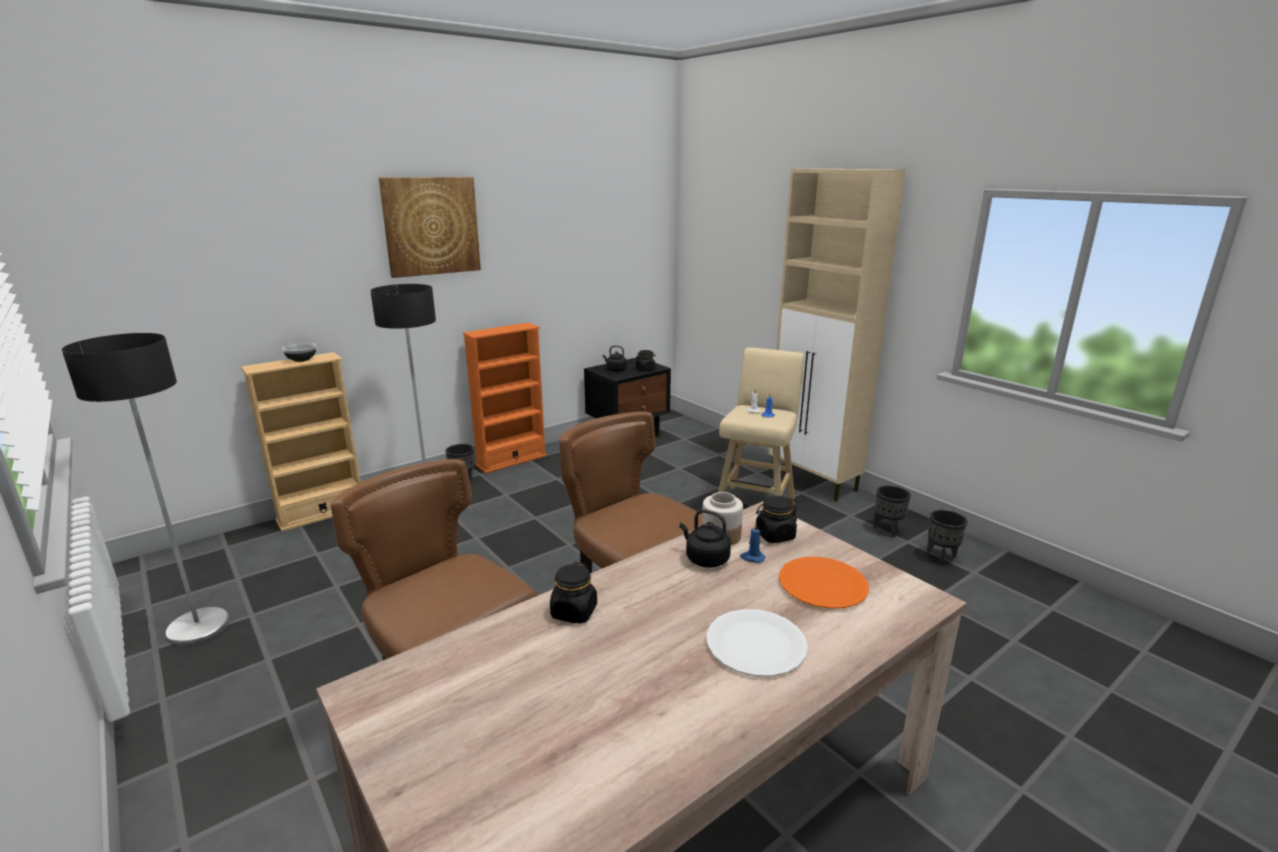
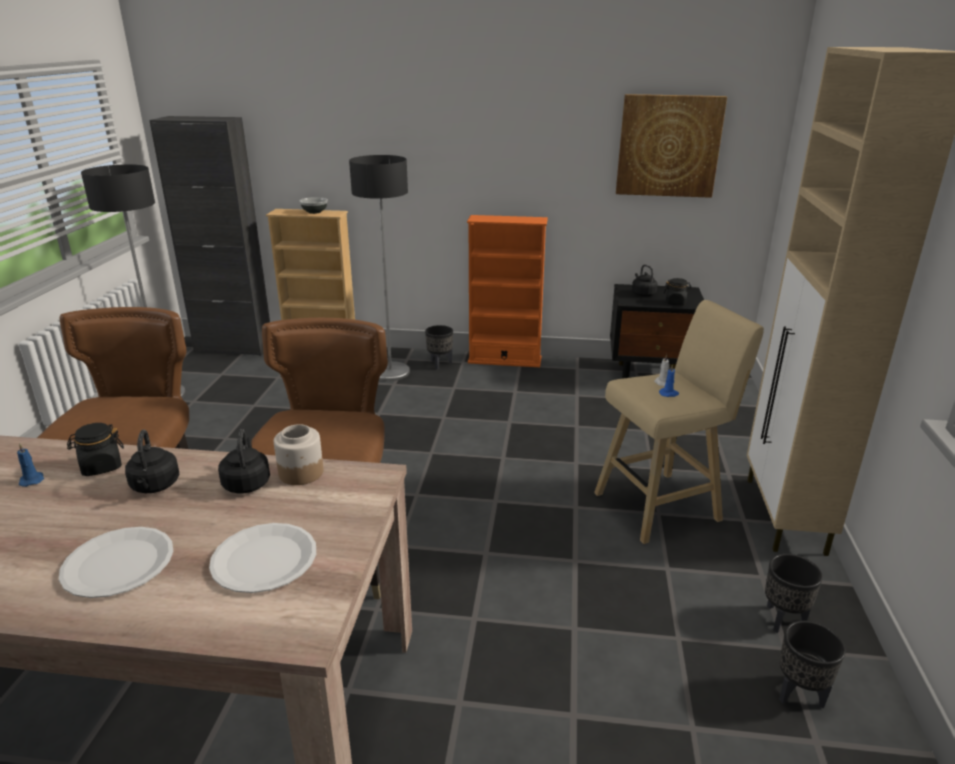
camera: 45 degrees right, 5 degrees up
picture [379,177,481,278] -> picture moved to [616,94,727,198]
blue candle [740,523,765,563] -> blue candle moved to [17,443,44,487]
black jar [756,496,797,543] -> none
orange plate [779,557,869,609] -> white plate [209,523,316,593]
none -> black kettle [125,429,179,493]
none -> black cabinet [149,116,270,356]

